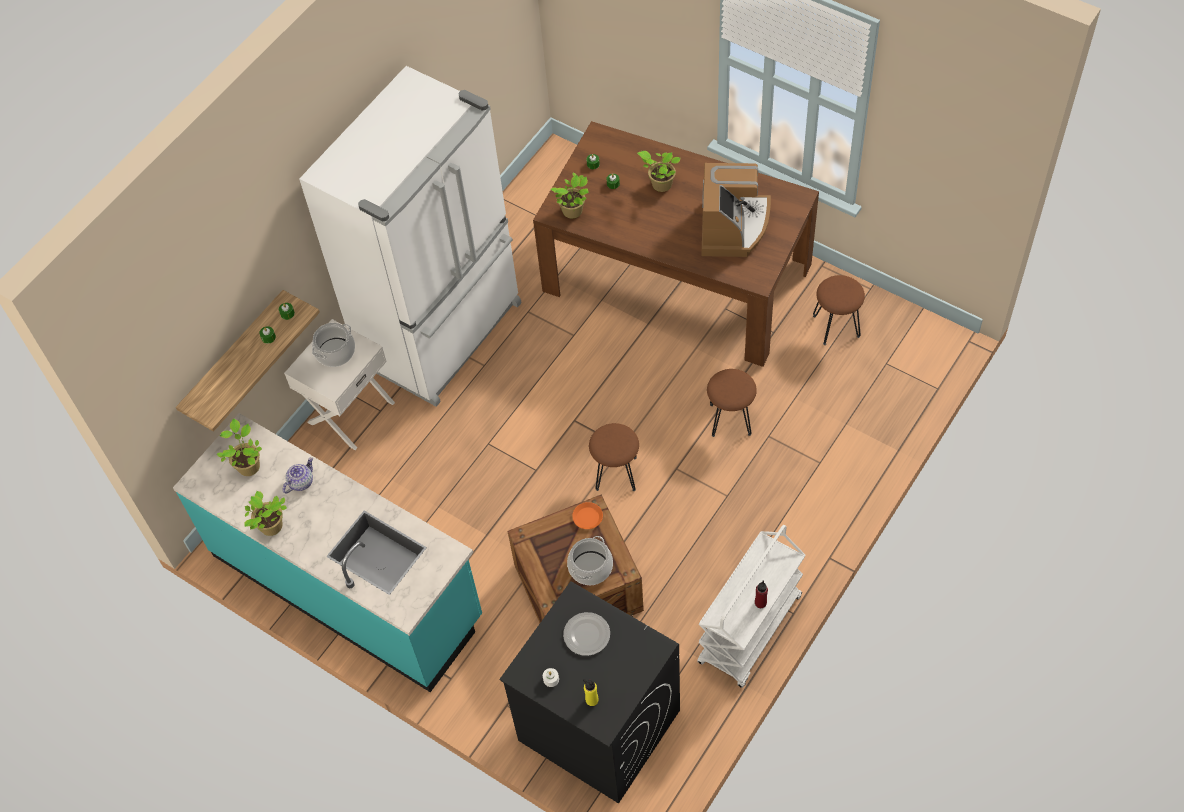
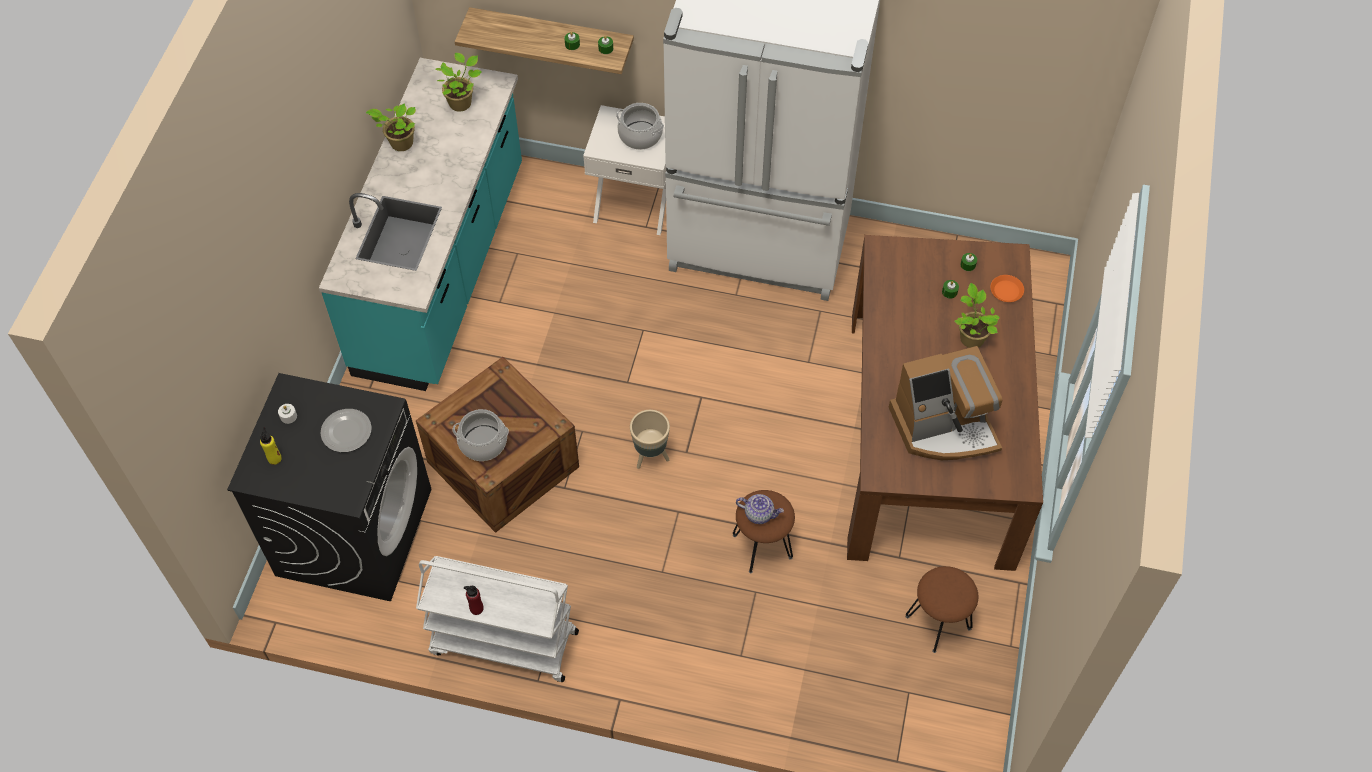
camera: 65 degrees right, 0 degrees up
teapot [282,457,313,494] -> teapot moved to [736,494,784,524]
potted plant [551,173,589,218] -> none
orange plate [572,502,603,529] -> orange plate moved to [990,275,1024,302]
brown stool [589,423,639,491] -> beige planter [630,410,670,469]

